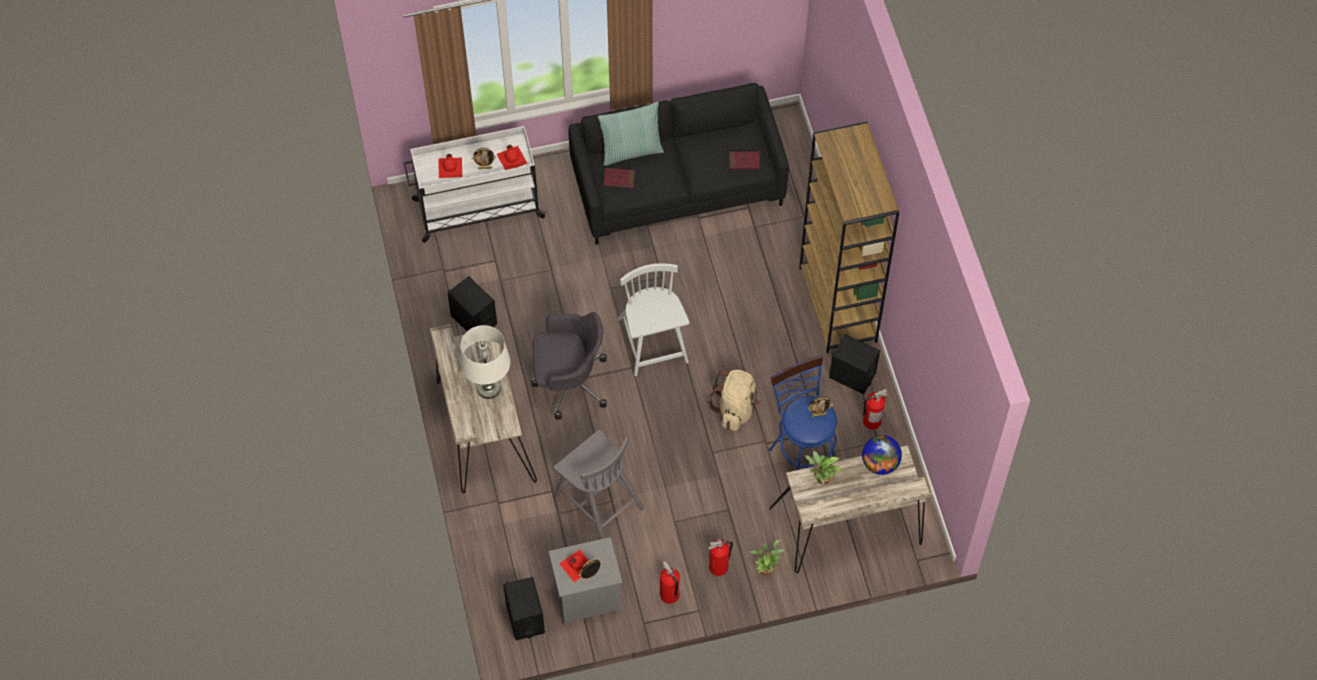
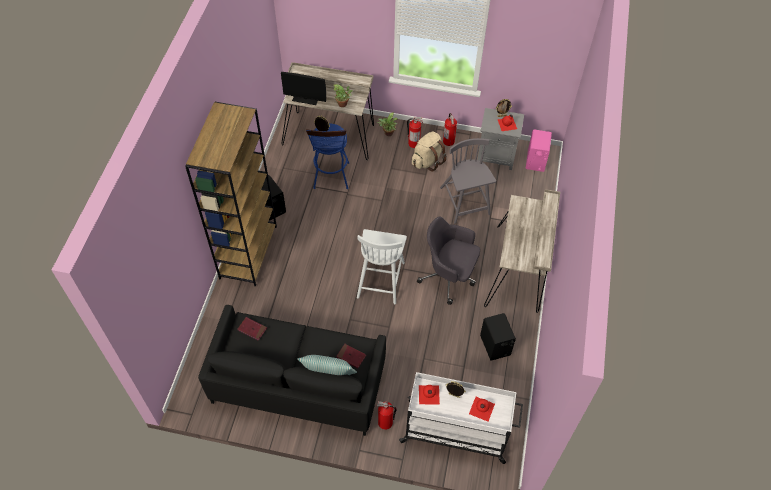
camera: 155 degrees left, 5 degrees down
white table lamp [460,325,510,399] -> none
black speaker [503,577,545,640] -> pink speaker [526,129,552,172]
beige backpack [707,370,760,431] -> beige backpack moved to [412,132,447,172]
globe [862,435,902,475] -> monitor [281,72,326,105]
fire extinguisher [863,389,888,430] -> fire extinguisher moved to [377,401,397,430]

